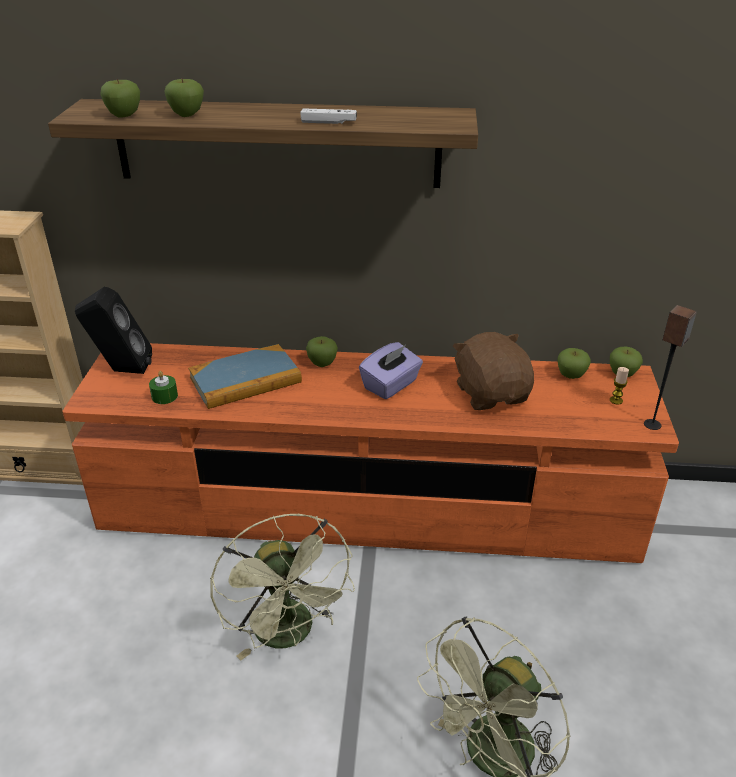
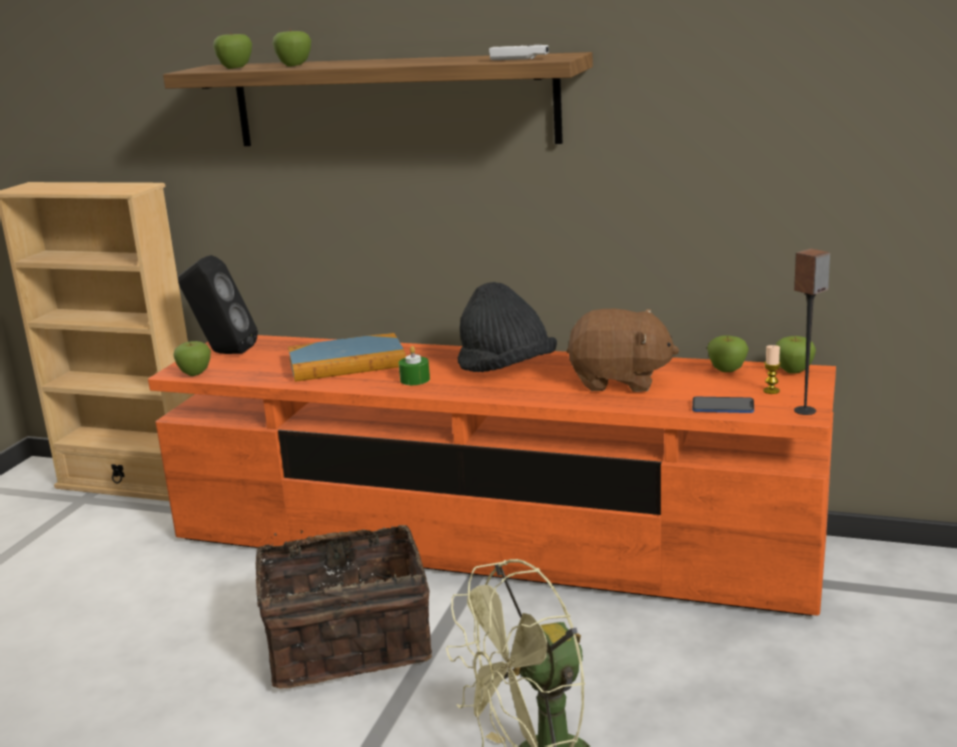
camera: 15 degrees right, 15 degrees down
green candle [149,371,178,404] -> green candle moved to [399,346,430,385]
green fan [210,514,355,660] -> basket [256,525,432,689]
white game controller [300,108,357,124] -> white game controller moved to [489,44,549,60]
apple [306,336,338,367] -> apple moved to [173,341,211,376]
purple tissue box [359,342,423,399] -> black hat [458,282,557,372]
brown plush toy [453,332,534,410] -> brown plush toy turned 105 degrees clockwise [567,309,679,392]
none -> phone [692,397,754,413]

